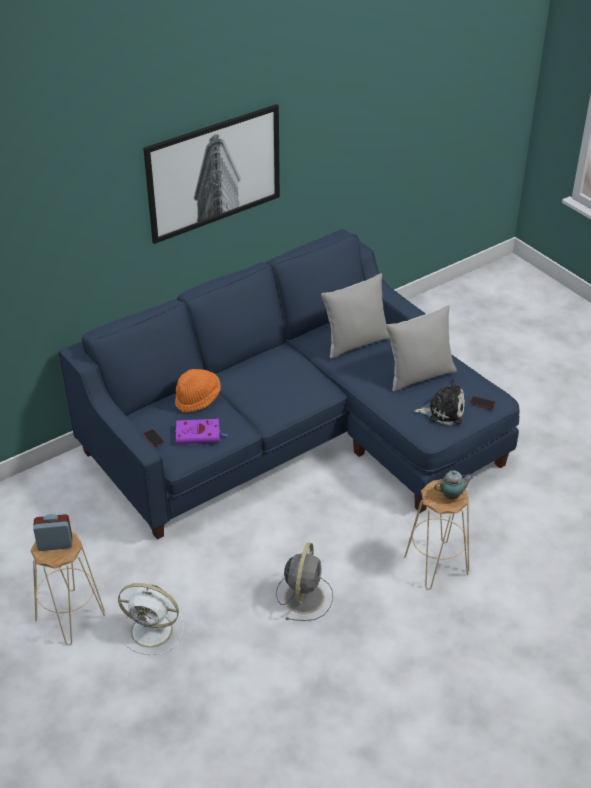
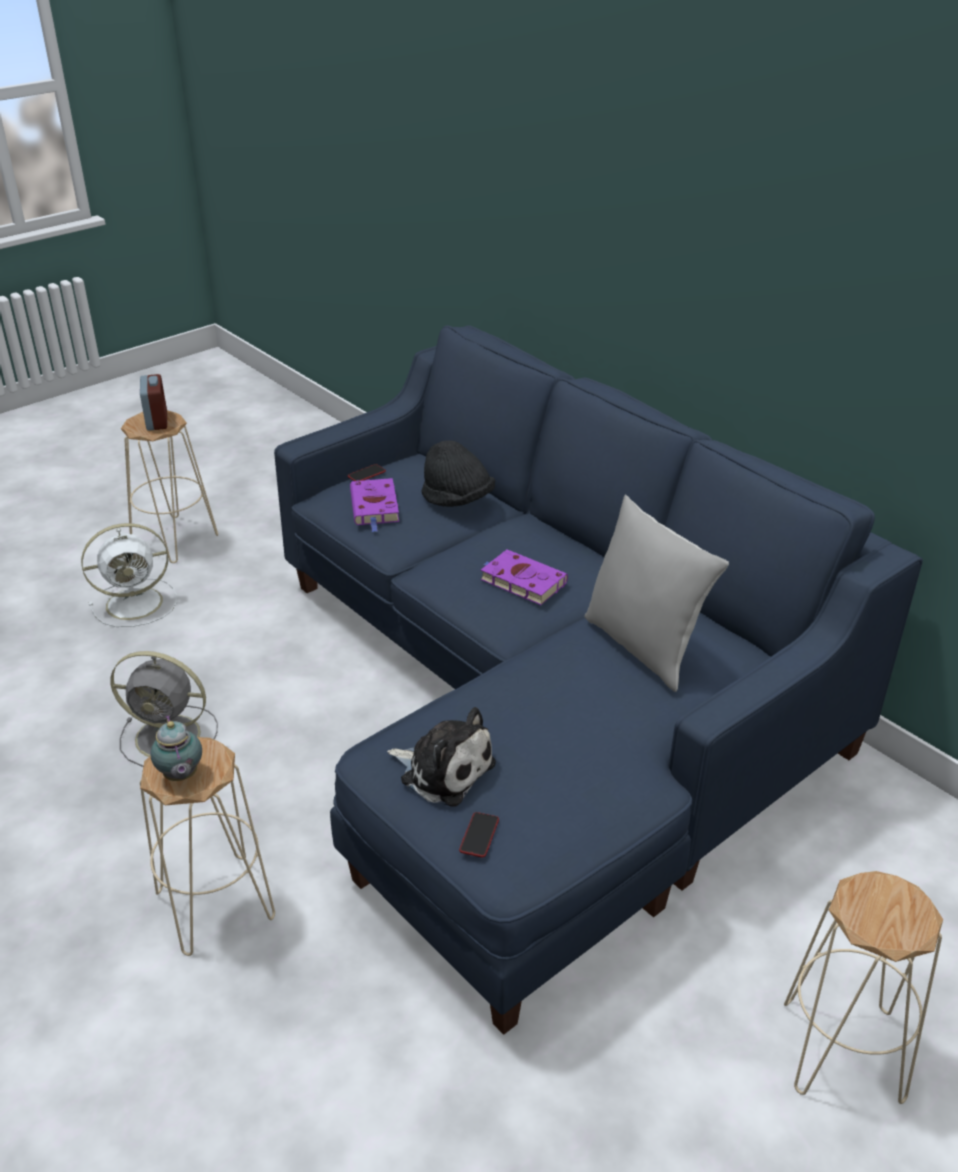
camera: 85 degrees right, 5 degrees down
white fan [118,583,184,655] -> white fan turned 120 degrees counterclockwise [81,523,177,627]
picture [143,104,280,244] -> none
orange hat [175,369,221,413] -> black hat [421,440,495,507]
grey pillow [386,305,457,392] -> none
plush toy [414,379,465,425] -> plush toy turned 60 degrees counterclockwise [387,707,496,807]
none -> purple book [481,550,568,605]
none -> beige stool [784,871,943,1104]

